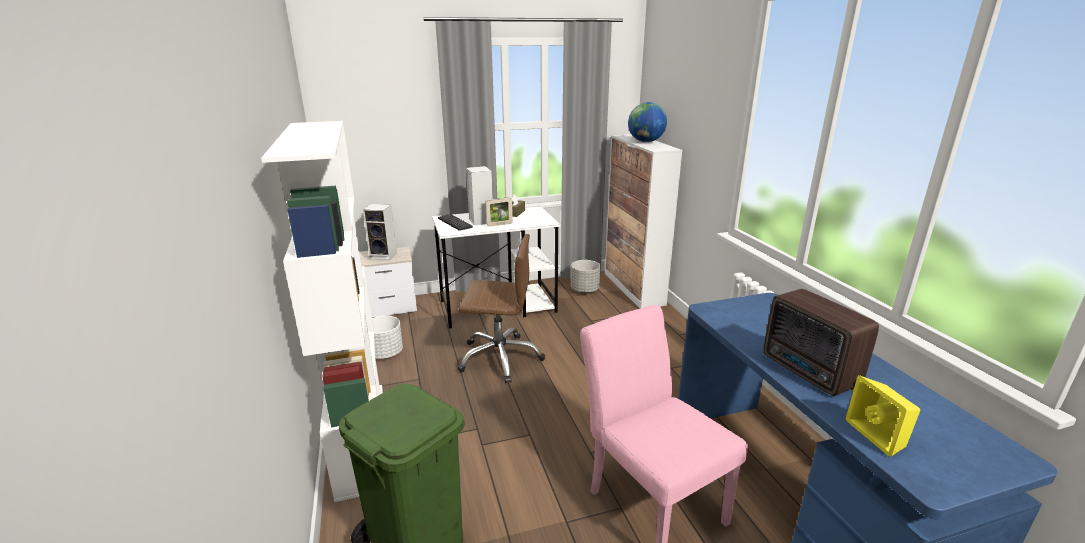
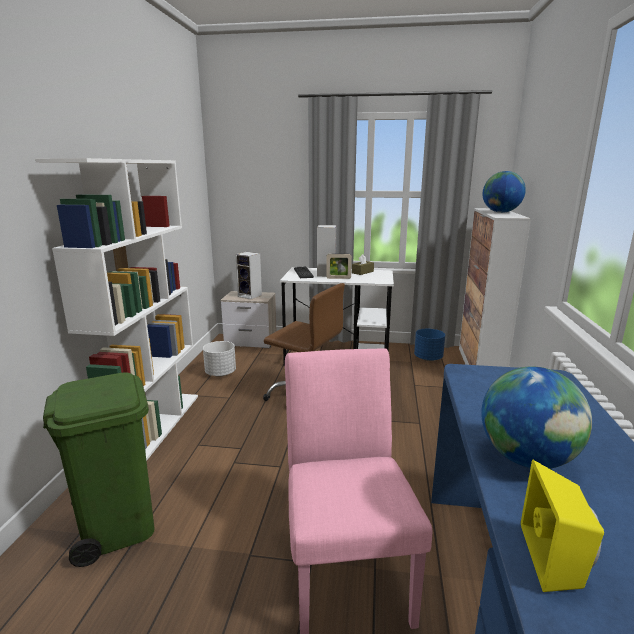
camera: 25 degrees right, 5 degrees down
grey planter [571,260,600,293] -> blue planter [414,329,445,361]
radio [763,289,879,396] -> globe [481,366,592,469]

